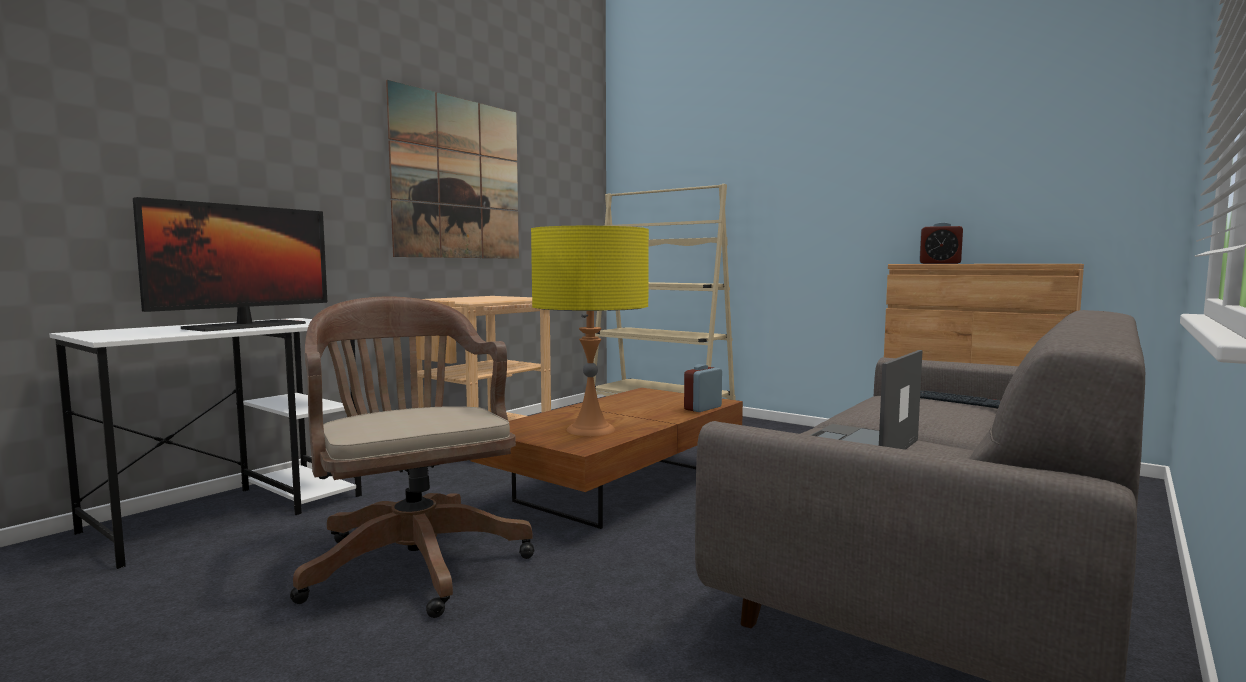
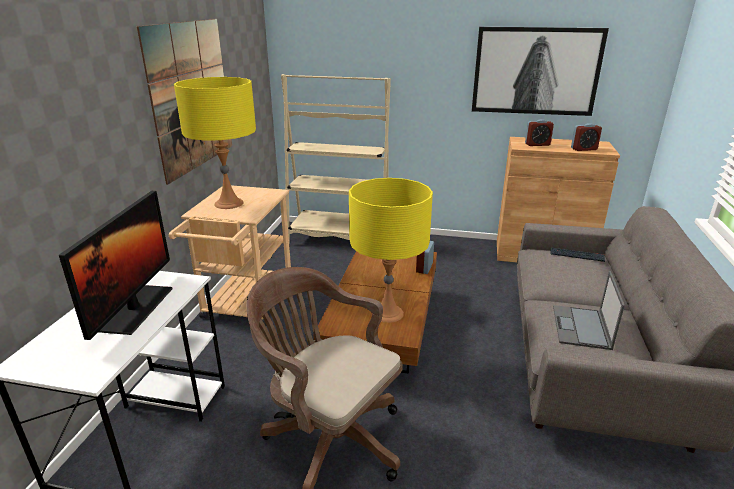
camera: 25 degrees left, 20 degrees up
none -> yellow table lamp [174,77,256,209]
none -> picture [472,27,609,116]
none -> alarm clock [571,123,602,151]

